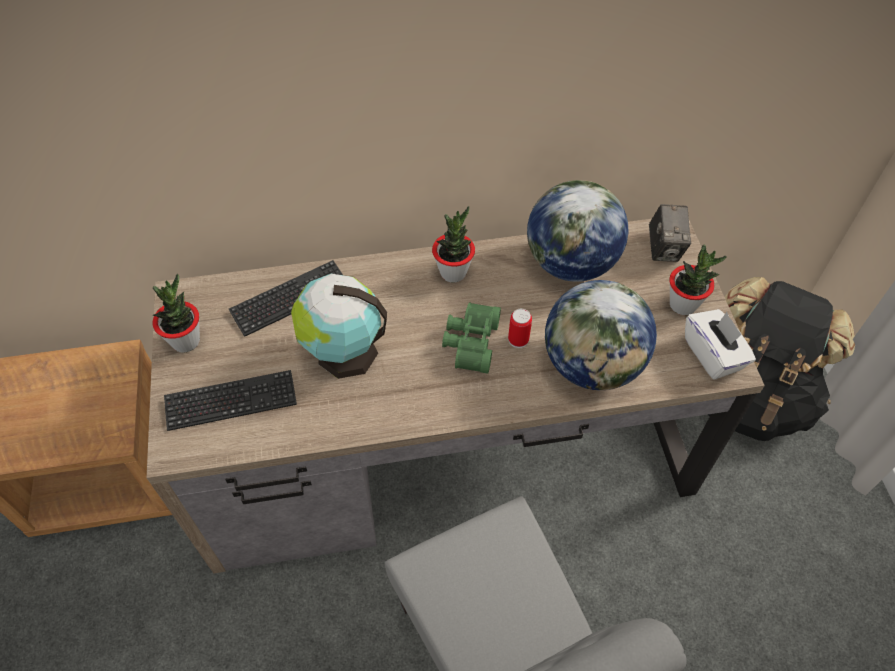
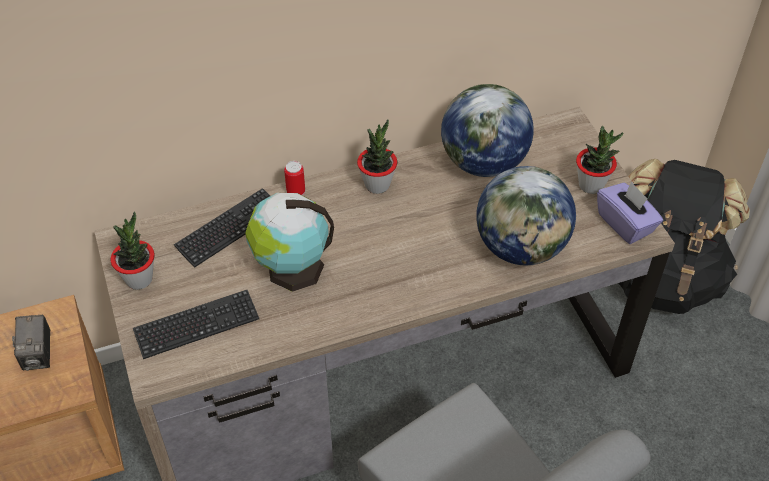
camera: 10 degrees left, 5 degrees down
green binoculars [442,302,501,374] -> none
can [508,308,532,348] -> can moved to [284,161,305,196]
camera [649,204,691,262] -> camera moved to [12,315,50,371]
white tissue box [685,309,756,380] -> purple tissue box [597,181,663,244]

